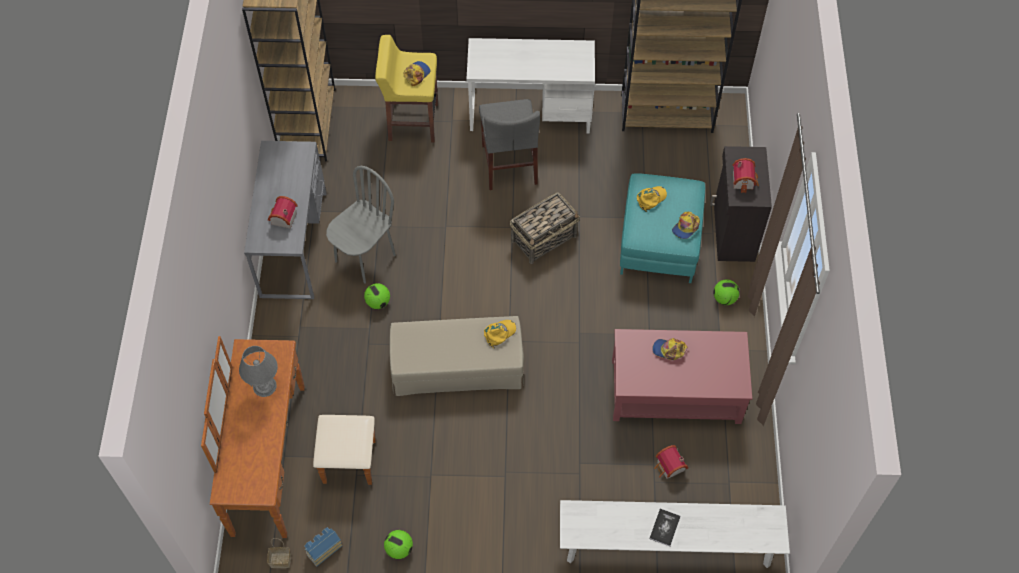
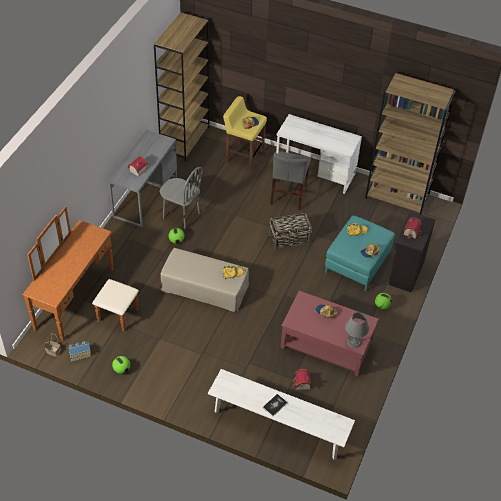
camera: 20 degrees right, 10 degrees down
grey table lamp [239,346,278,397] -> grey table lamp moved to [345,312,369,348]
grey chair [326,166,396,284] -> grey chair turned 60 degrees clockwise [160,167,203,230]

